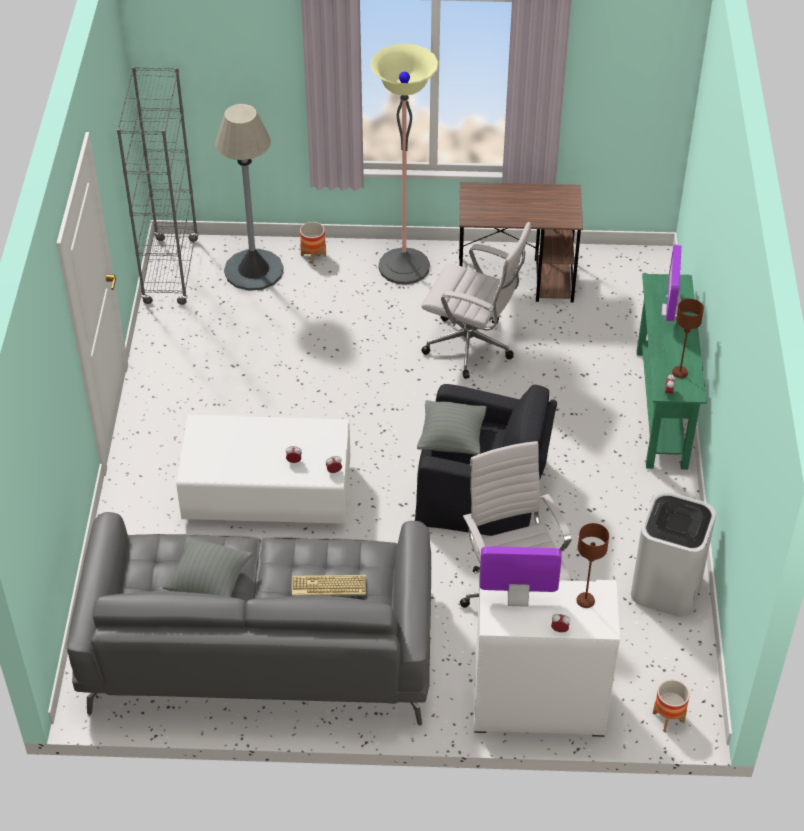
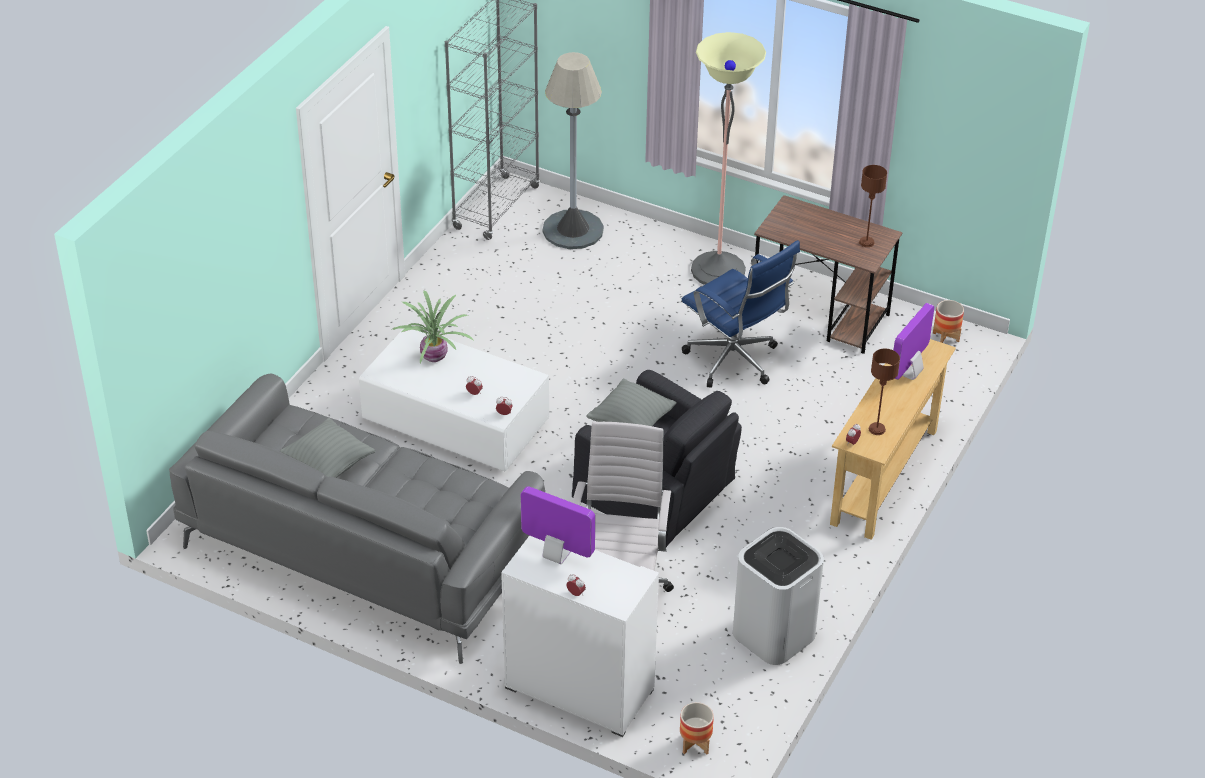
camera: 25 degrees right, 5 degrees down
keyboard [292,575,366,596] -> none
planter [300,222,326,264] -> planter moved to [933,300,964,343]
white office chair [421,222,531,379] -> blue office chair [682,240,800,388]
brown table lamp [576,523,609,608] -> brown table lamp moved to [859,165,887,247]
green console table [637,274,707,470] -> beige console table [830,339,956,540]
none -> potted plant [391,290,474,364]

